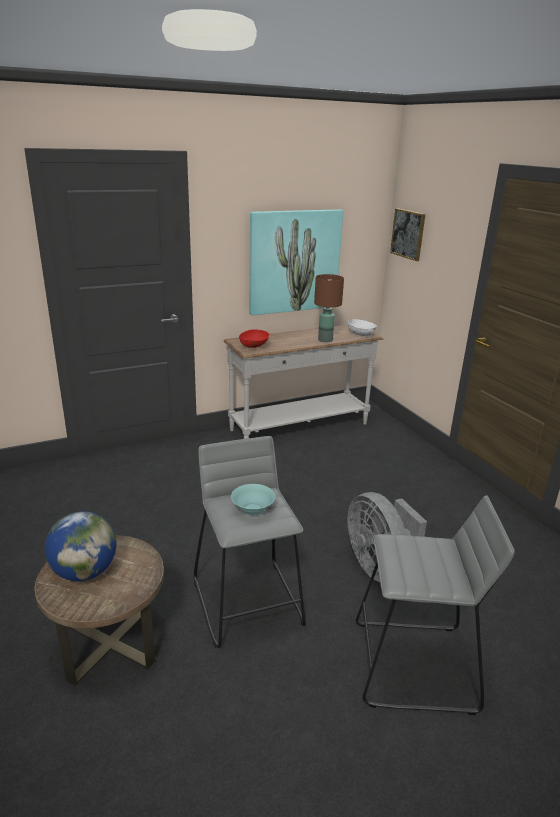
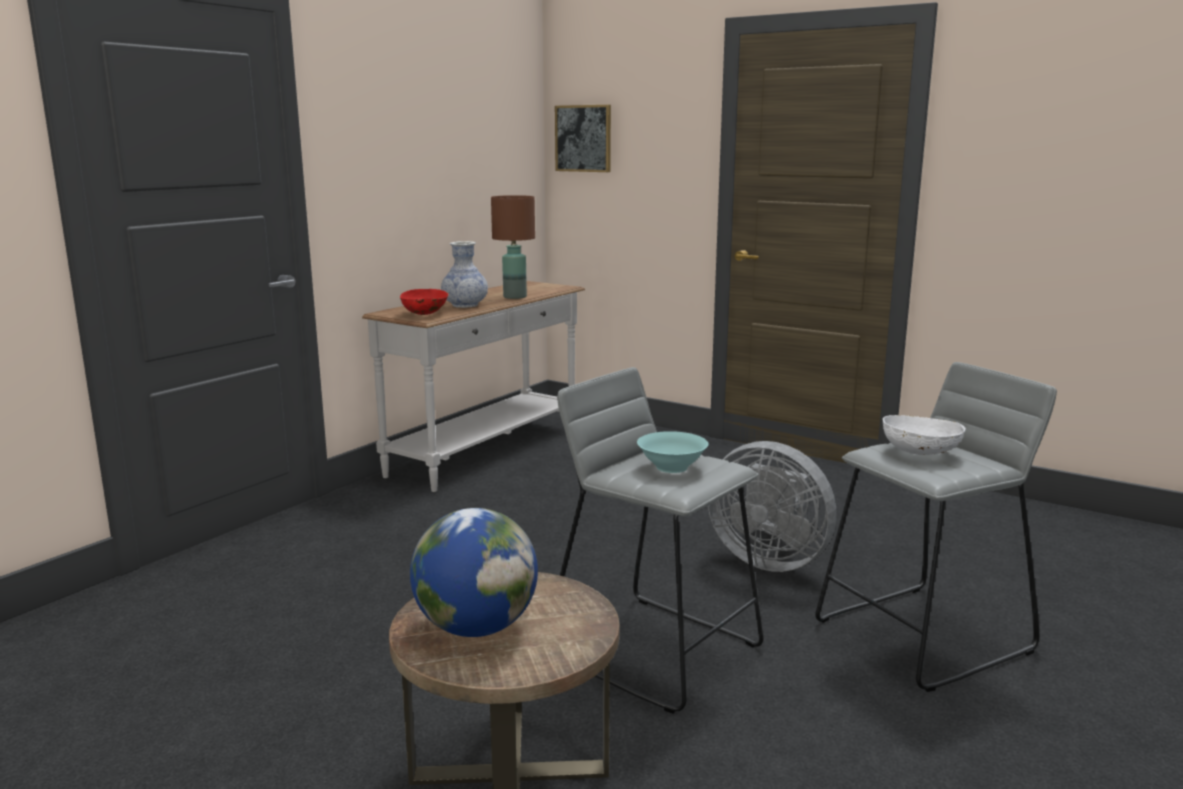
camera: 30 degrees left, 10 degrees down
picture [249,209,343,315] -> none
white bowl [348,319,377,336] -> white bowl moved to [882,415,966,455]
none -> vase [441,241,488,308]

